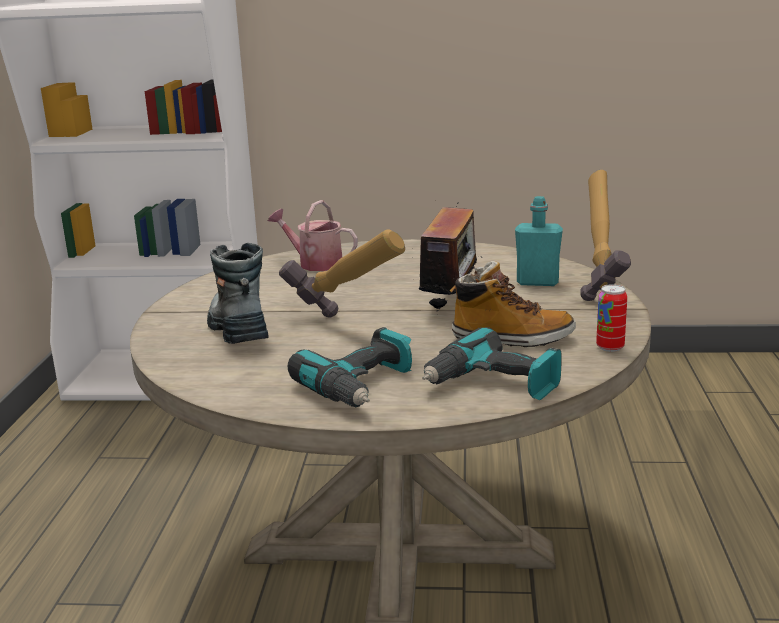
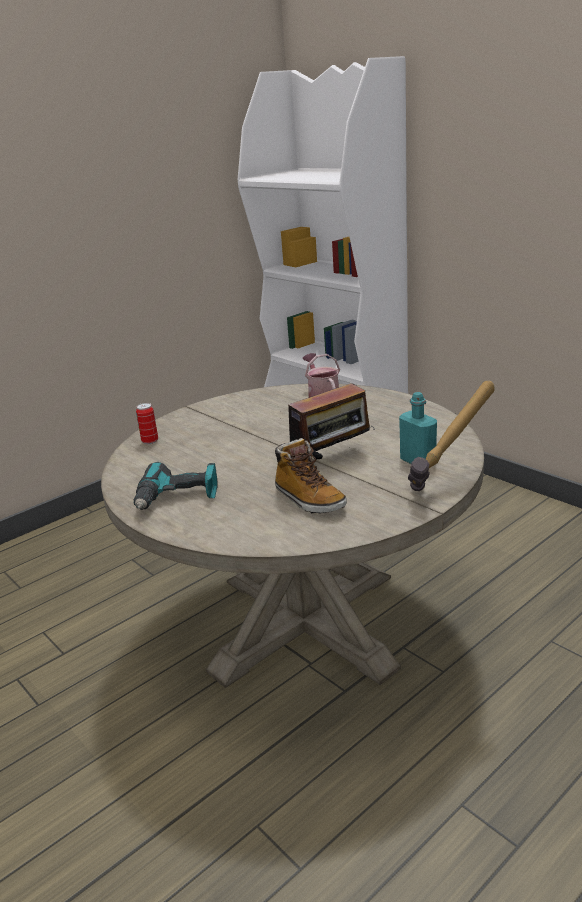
camera: 45 degrees right, 5 degrees up
boot [207,243,269,344] -> none
hammer [279,229,405,318] -> none
power drill [422,327,562,400] -> none
can [596,284,627,352] -> can moved to [136,403,158,444]

